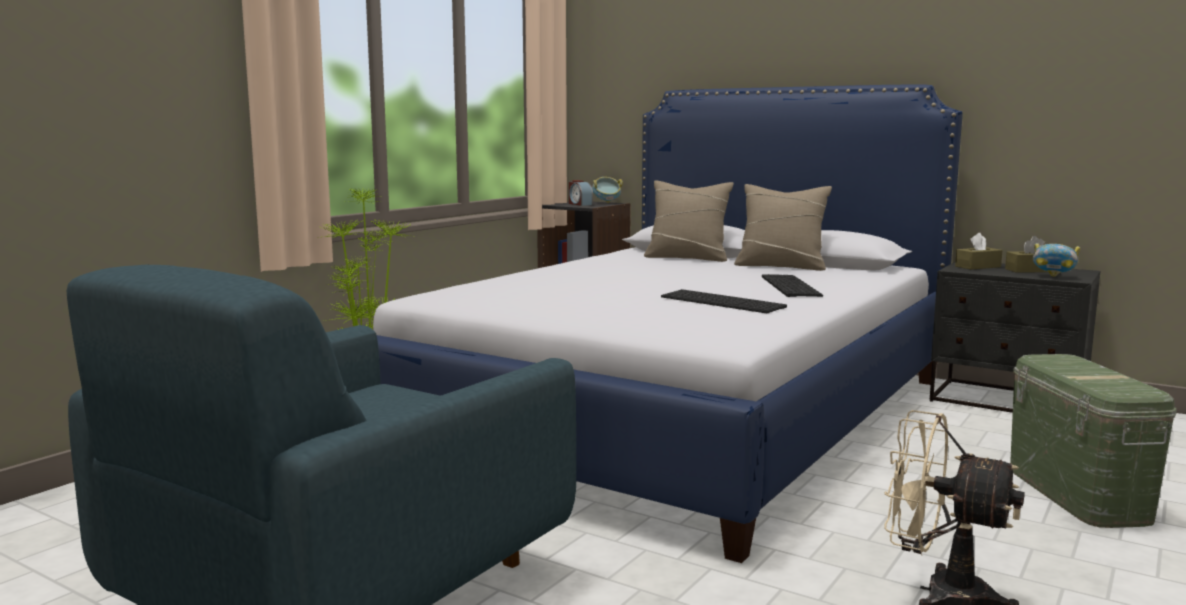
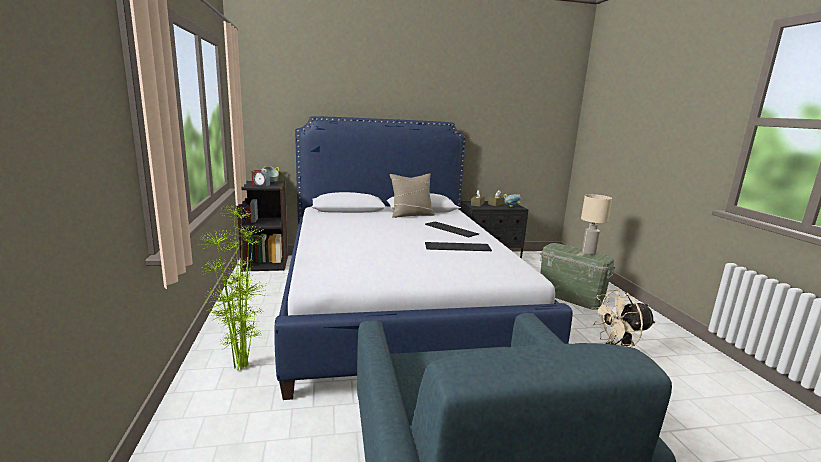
camera: 45 degrees left, 5 degrees up
beige pillow [644,181,734,262] -> none
none -> beige table lamp [581,194,612,255]

